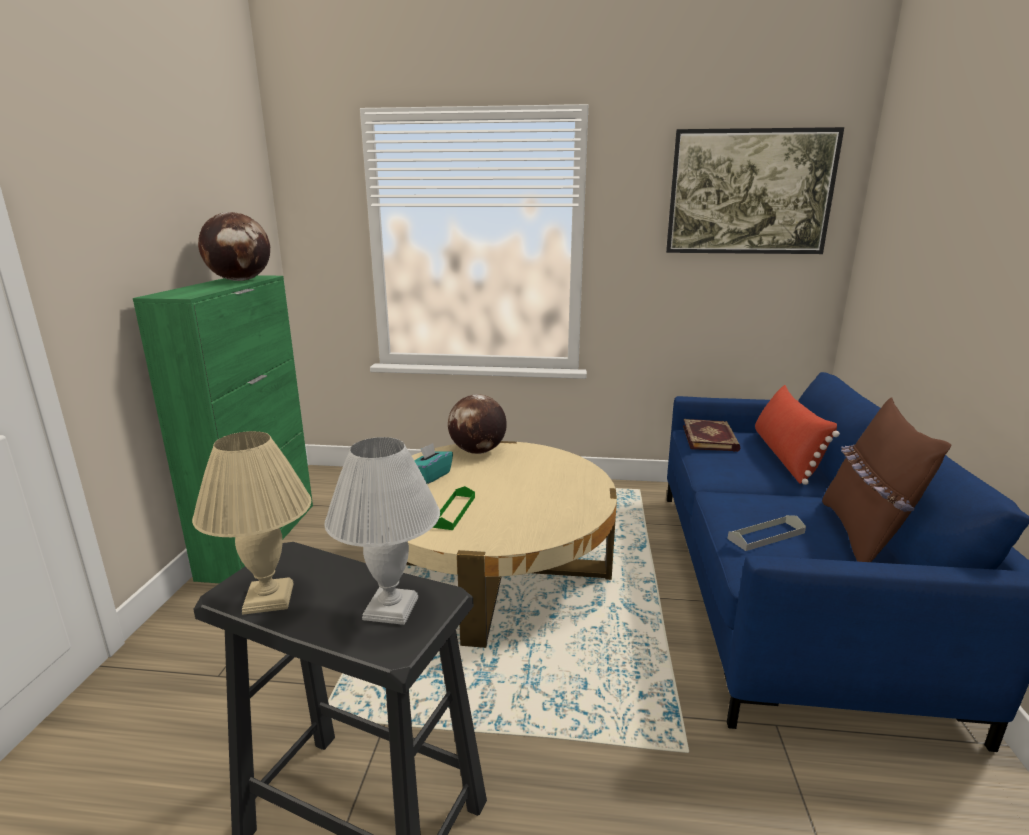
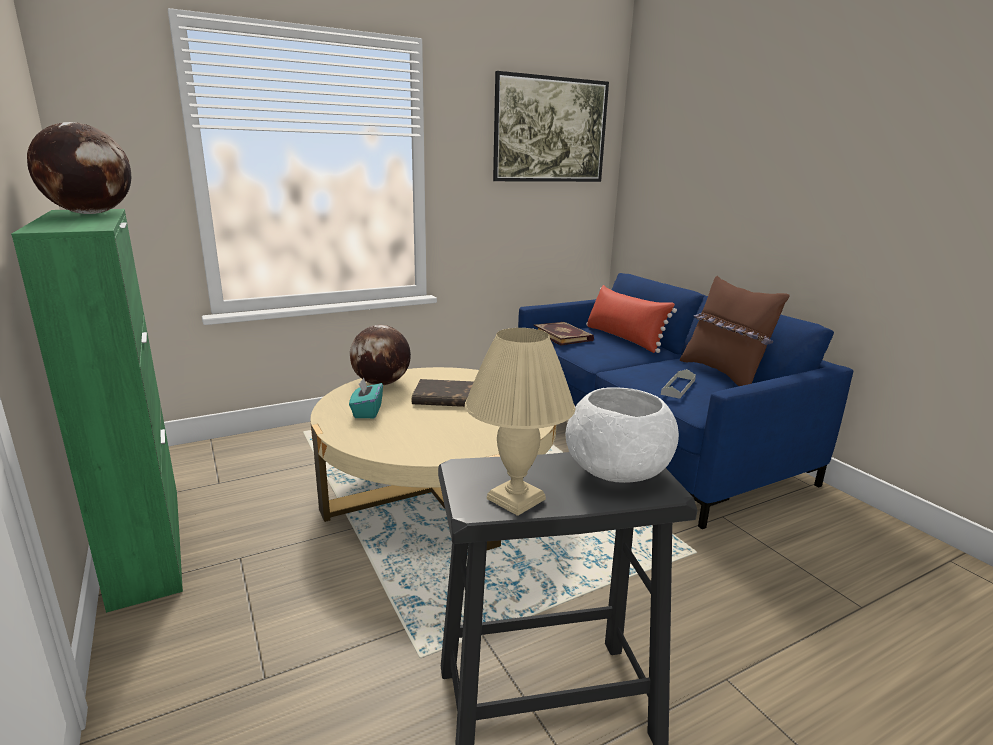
camera: 35 degrees left, 0 degrees up
white table lamp [324,437,440,625] -> white bowl [565,387,679,483]
green tray [433,486,475,530] -> none
none -> brown book [412,379,474,407]

